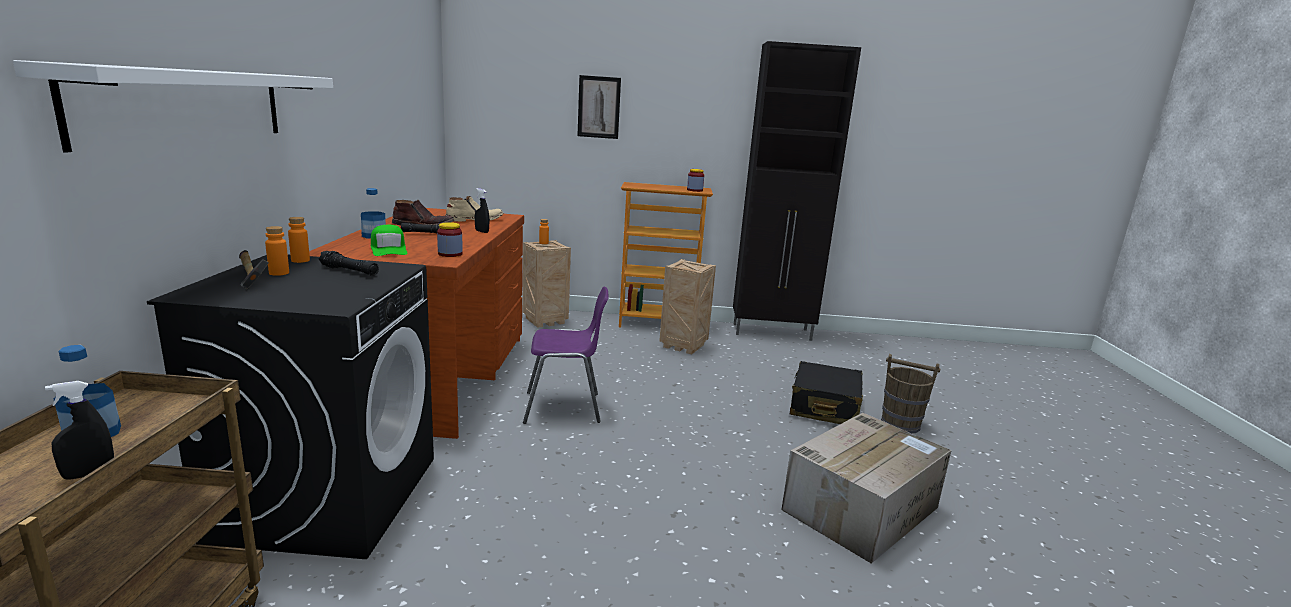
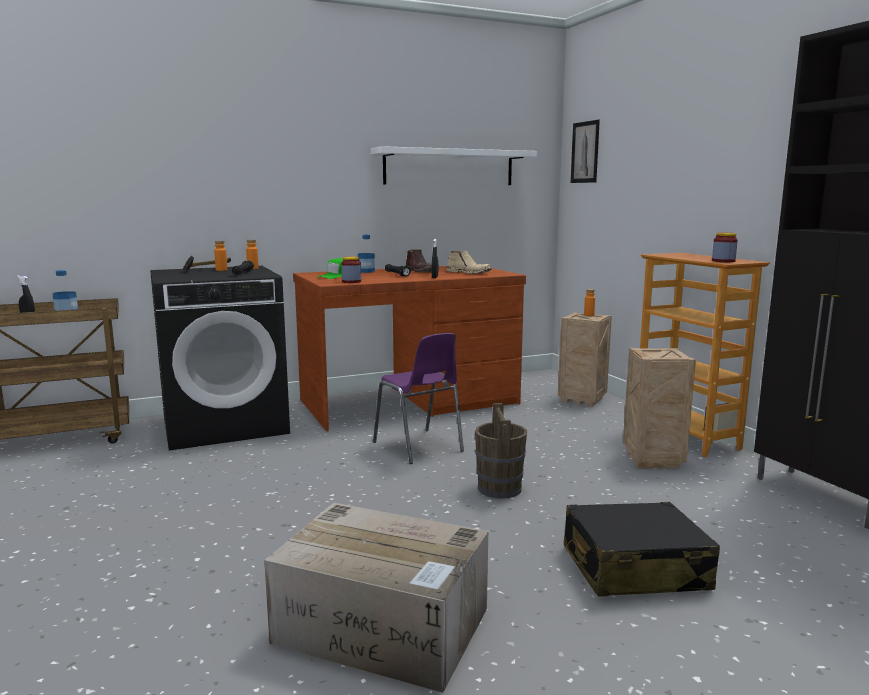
camera: 65 degrees right, 5 degrees down
white shelf [13,60,333,153] -> white shelf moved to [370,146,537,185]
picture [577,75,621,139] -> picture moved to [571,120,600,183]
brown bucket [881,354,940,433] -> brown bucket moved to [475,403,527,498]

